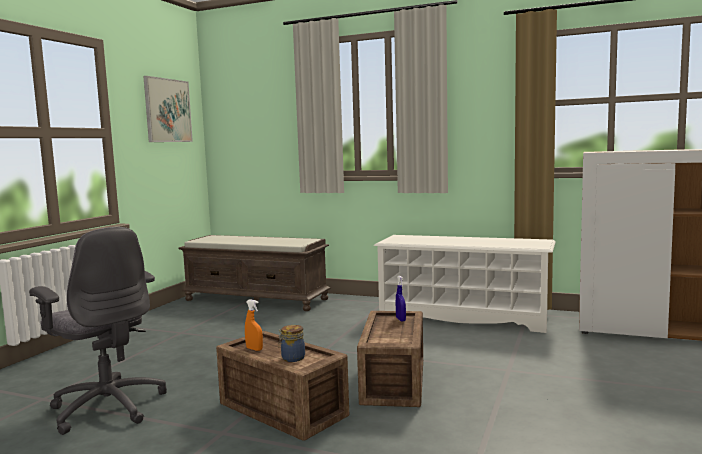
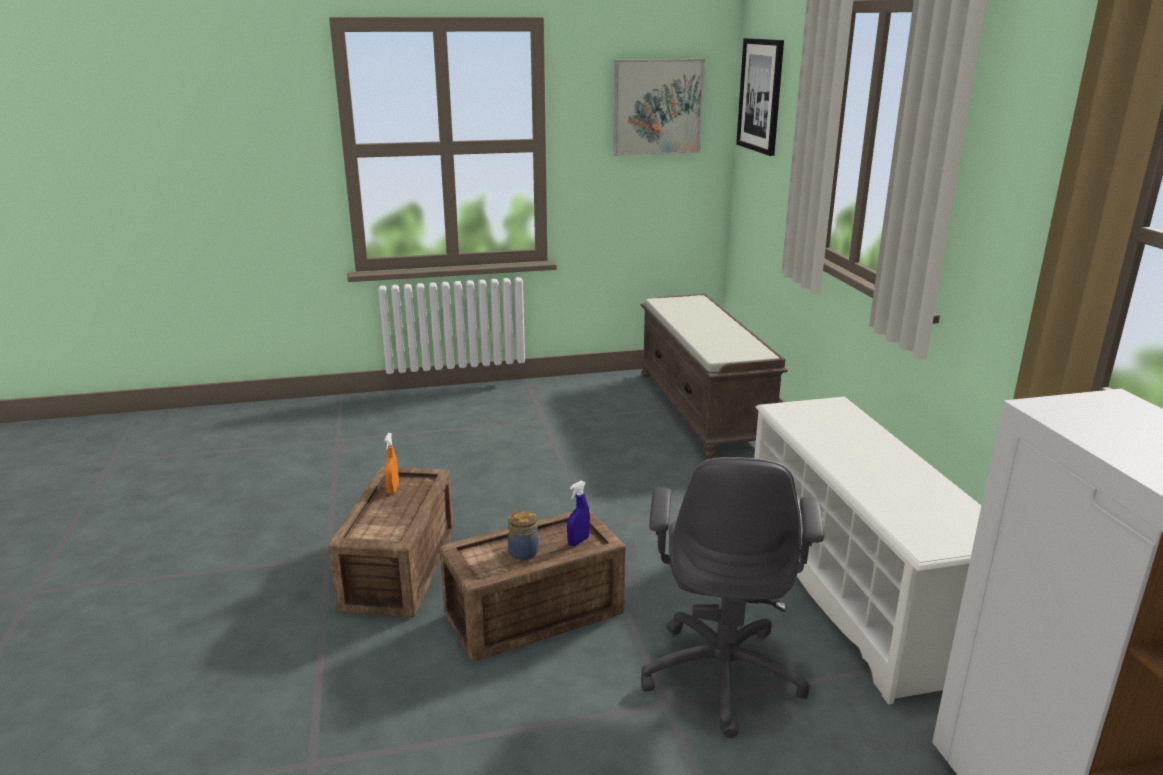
camera: 55 degrees right, 15 degrees up
grey office chair [29,227,167,435] -> grey office chair moved to [641,457,824,738]
jar [278,325,305,362] -> jar moved to [508,511,539,560]
none -> picture [736,38,784,156]

